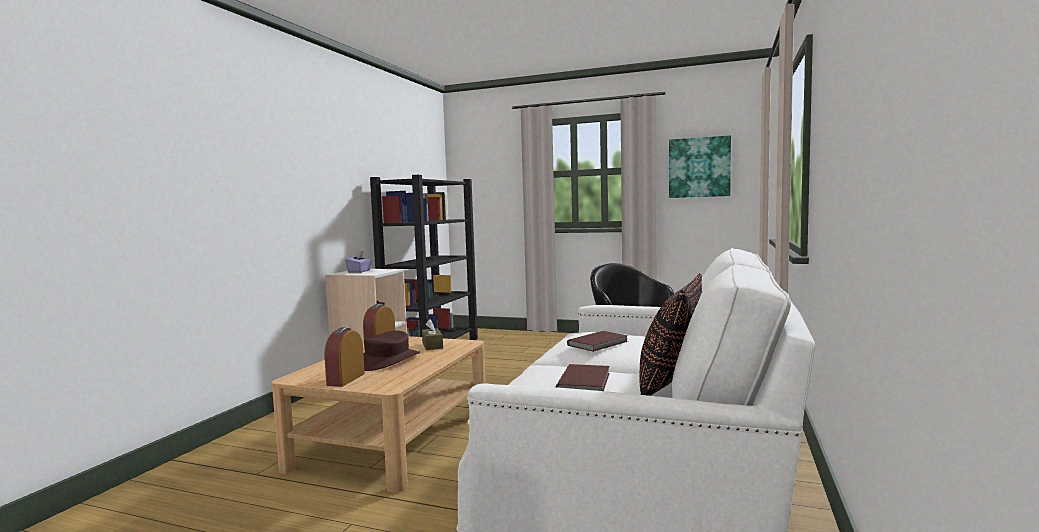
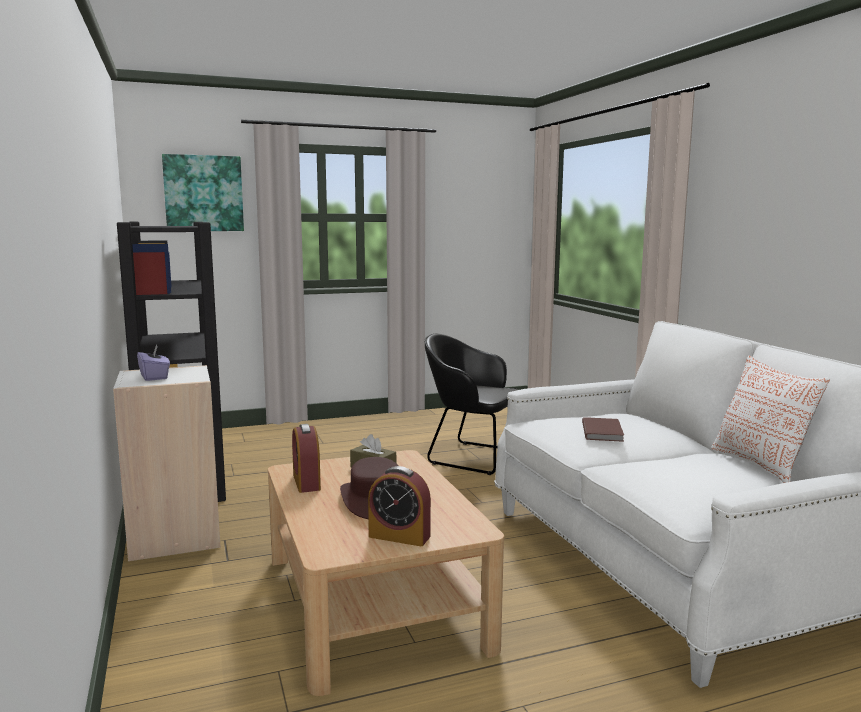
camera: 40 degrees left, 5 degrees up
alarm clock [324,327,365,387] -> alarm clock turned 45 degrees counterclockwise [368,466,431,546]
brown book [556,364,610,391] -> none
black pillow [640,273,702,396] -> white pillow [711,356,830,483]
picture [669,135,731,198] -> picture moved to [162,154,244,231]

